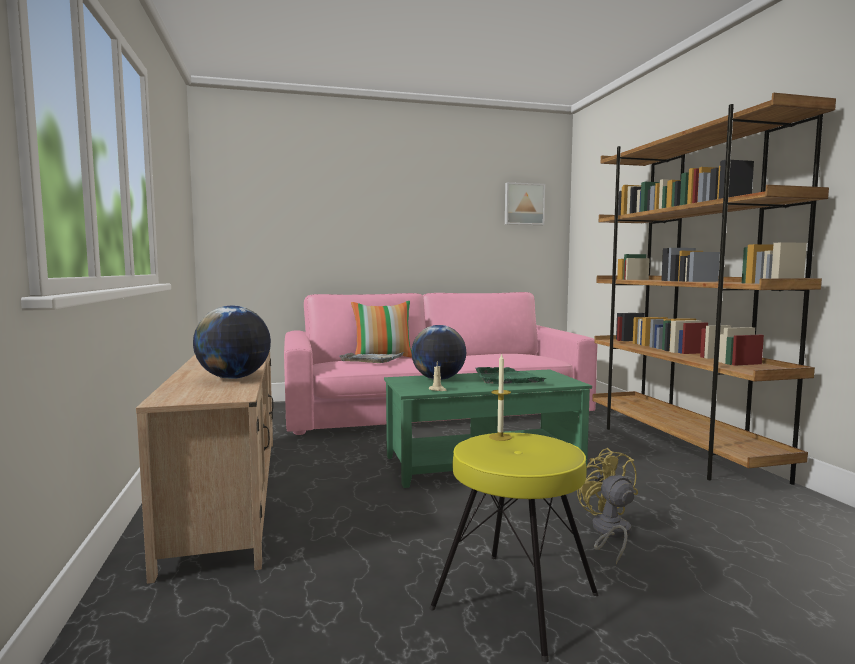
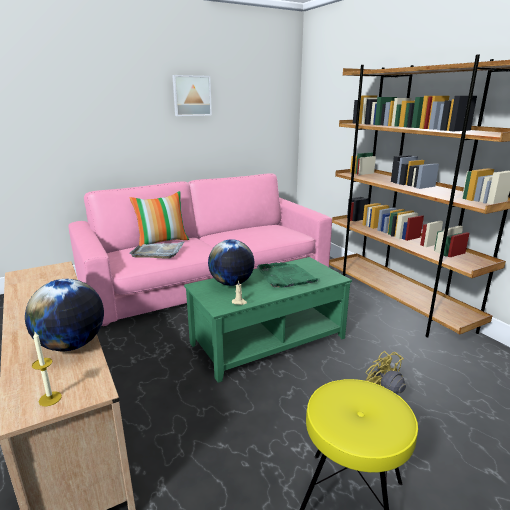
camera: 15 degrees left, 15 degrees up
candle [489,353,512,441] -> candle moved to [32,332,62,406]
picture [505,182,545,225] -> picture moved to [172,75,212,116]

